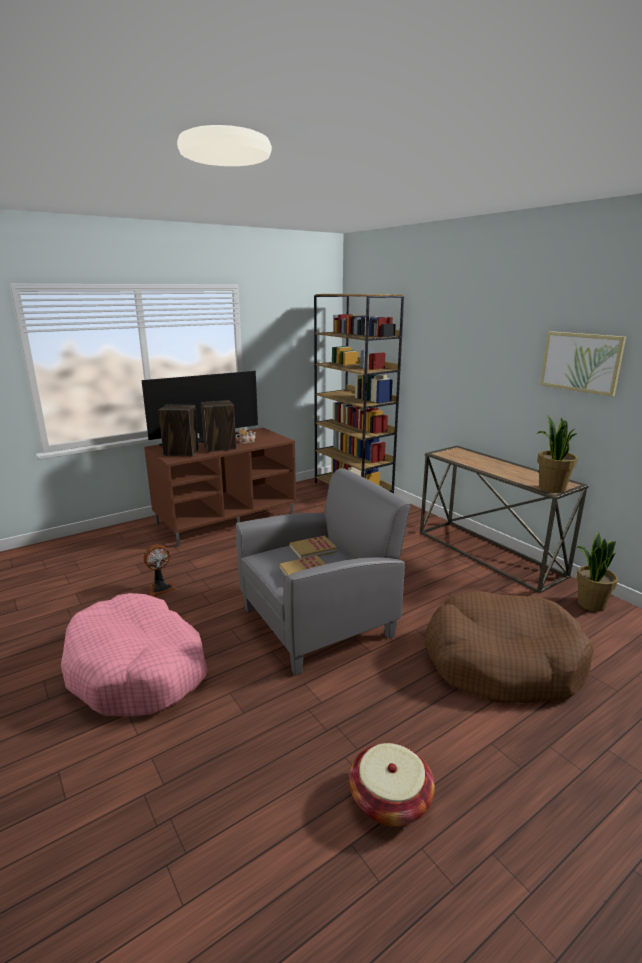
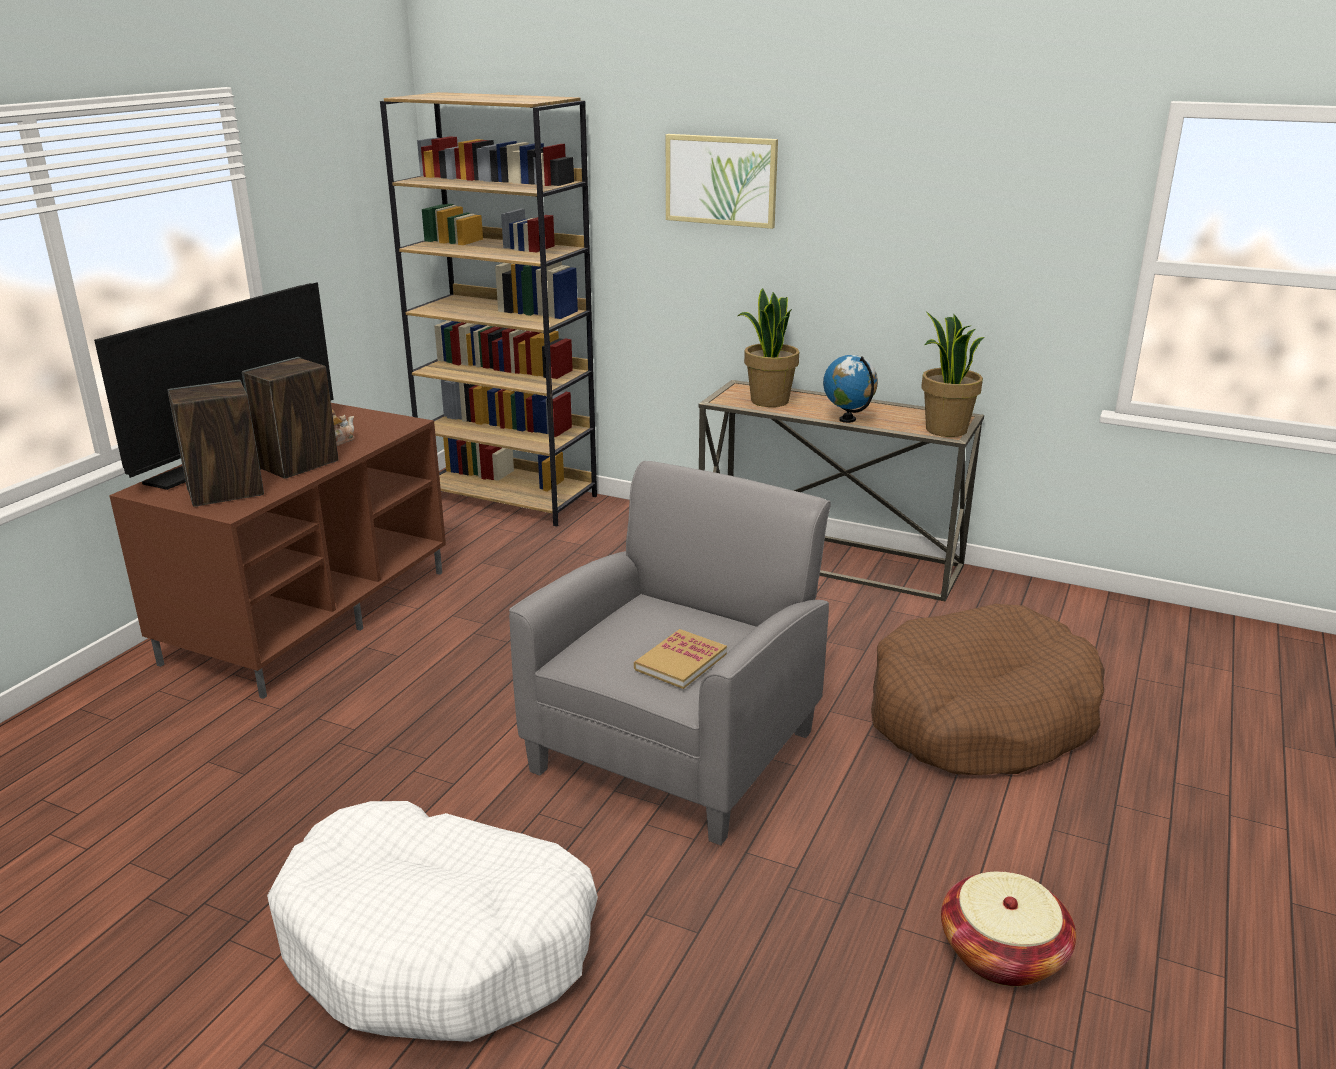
camera: 30 degrees left, 5 degrees up
pink dog bed [61,593,208,716] -> white dog bed [267,801,598,1042]
fan [143,545,177,597] -> none
book [290,536,337,559] -> none
picture [540,331,626,397] -> picture moved to [666,134,778,229]
potted plant [576,532,618,612] -> potted plant moved to [738,288,799,407]
none -> globe [823,355,878,423]

